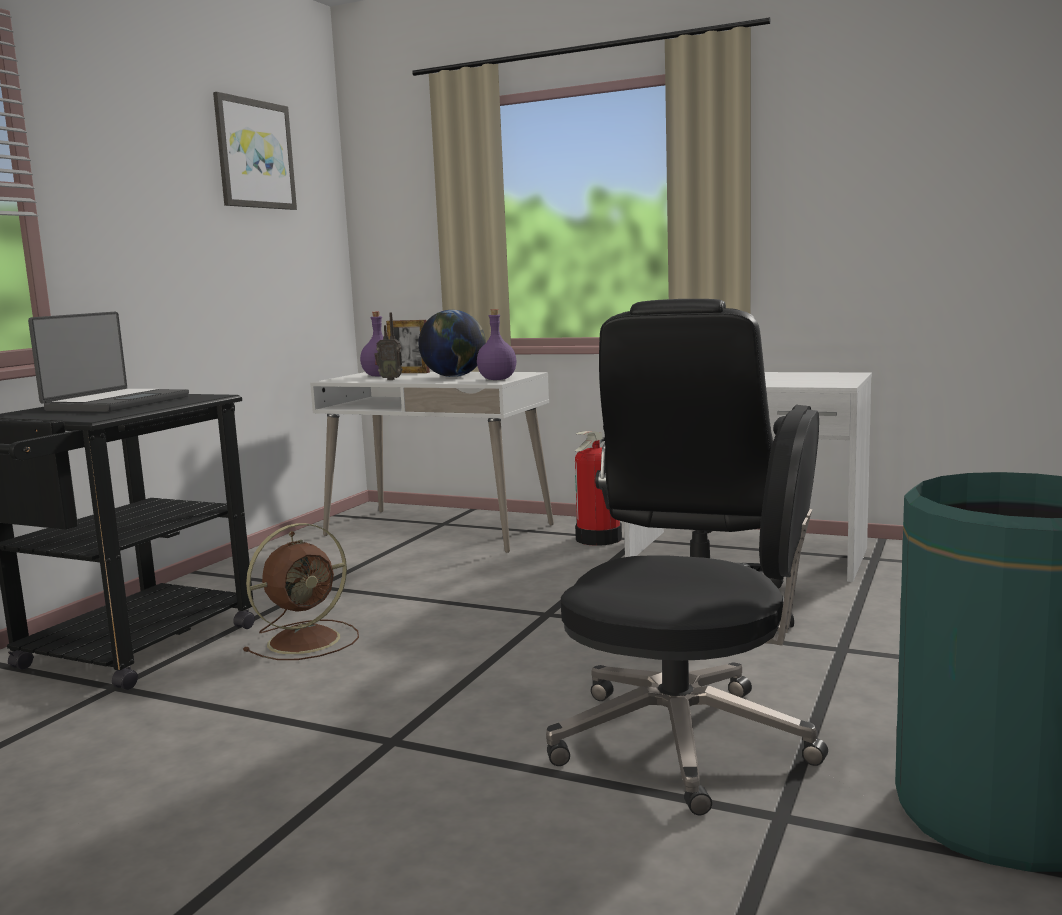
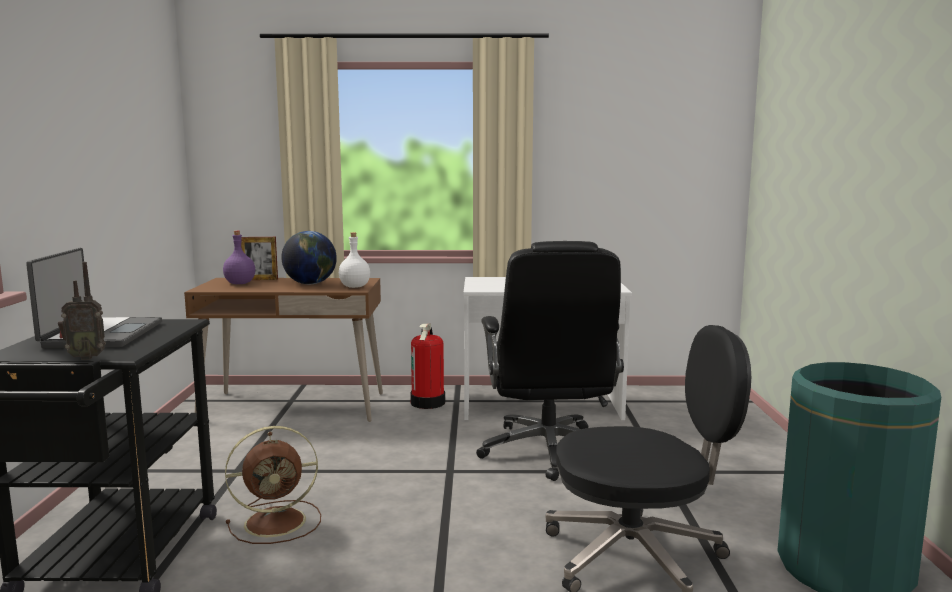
camera: 25 degrees left, 0 degrees up
picture [213,92,297,210] -> none
brown fan [243,523,359,660] -> brown fan turned 45 degrees clockwise [225,426,321,544]
white desk [310,372,554,553] -> brown desk [184,278,383,422]
radio [374,312,403,380] -> radio moved to [58,262,106,360]
purple bottle [477,309,517,380] -> white bottle [339,232,370,288]

